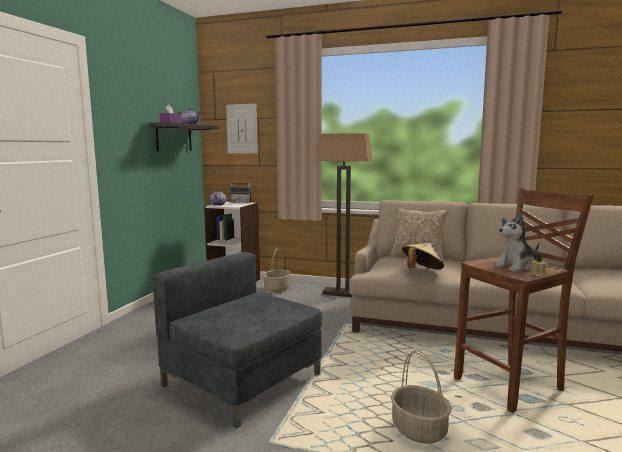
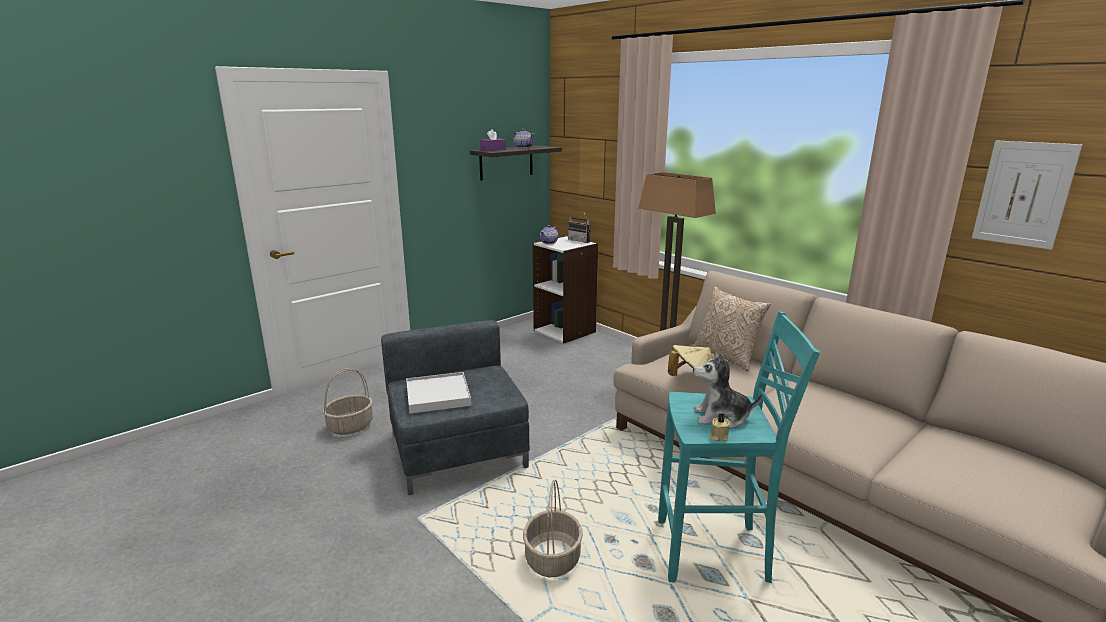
camera: 30 degrees right, 10 degrees up
picture [226,104,258,153] -> picture moved to [972,140,1083,250]
basket [263,248,291,292] -> basket moved to [323,368,373,435]
brown stool [454,188,594,413] -> turquoise stool [658,312,820,583]
none -> white tray [406,372,471,413]

